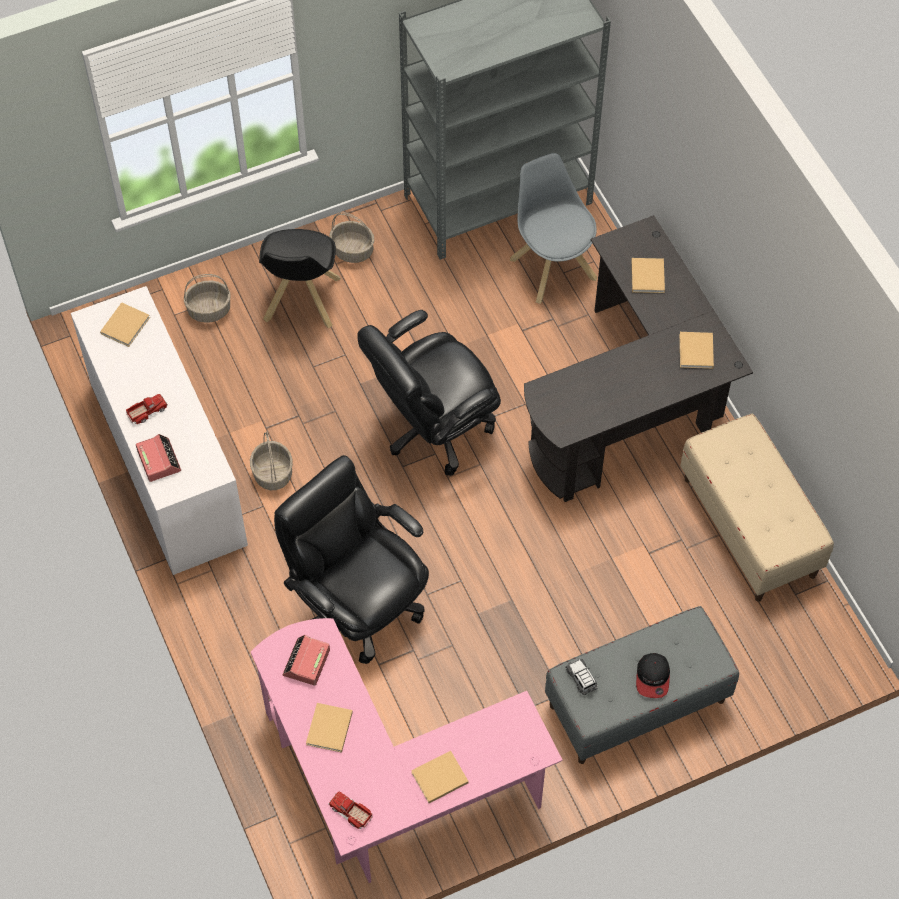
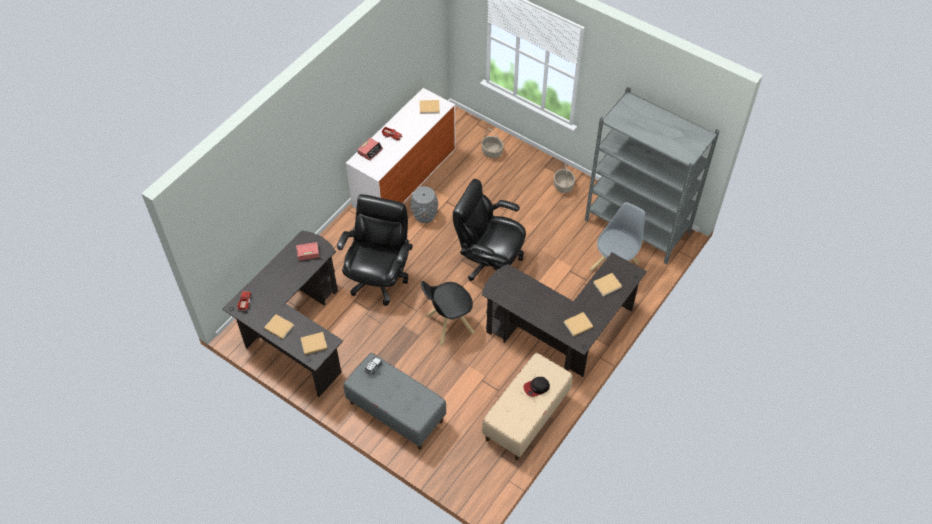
camera: 60 degrees right, 5 degrees down
basket [250,431,293,490] -> grey stool [411,186,438,223]
pink desk [251,618,563,883] -> black desk [222,231,343,397]
black chair [259,229,341,328] -> black chair moved to [421,281,475,346]
beige book [306,703,353,753] -> beige book moved to [301,332,328,355]
cap [636,653,670,698] -> cap moved to [523,377,550,397]

